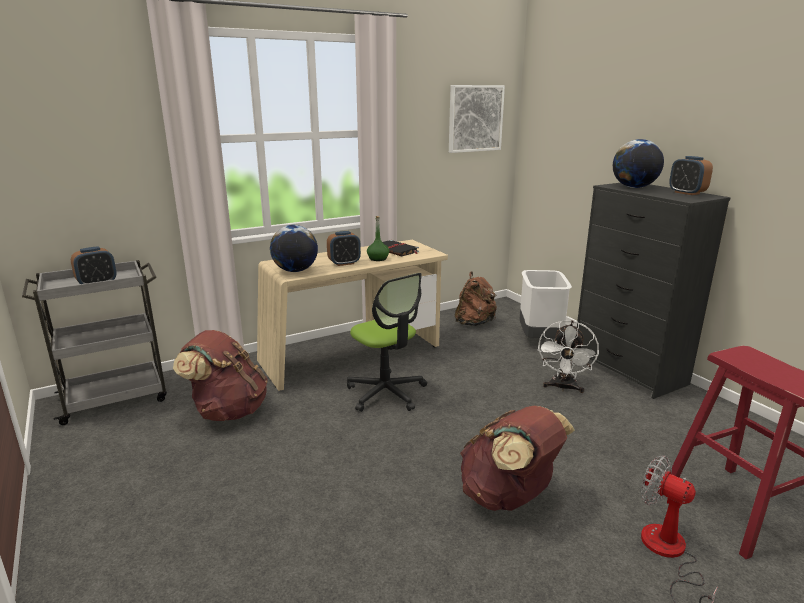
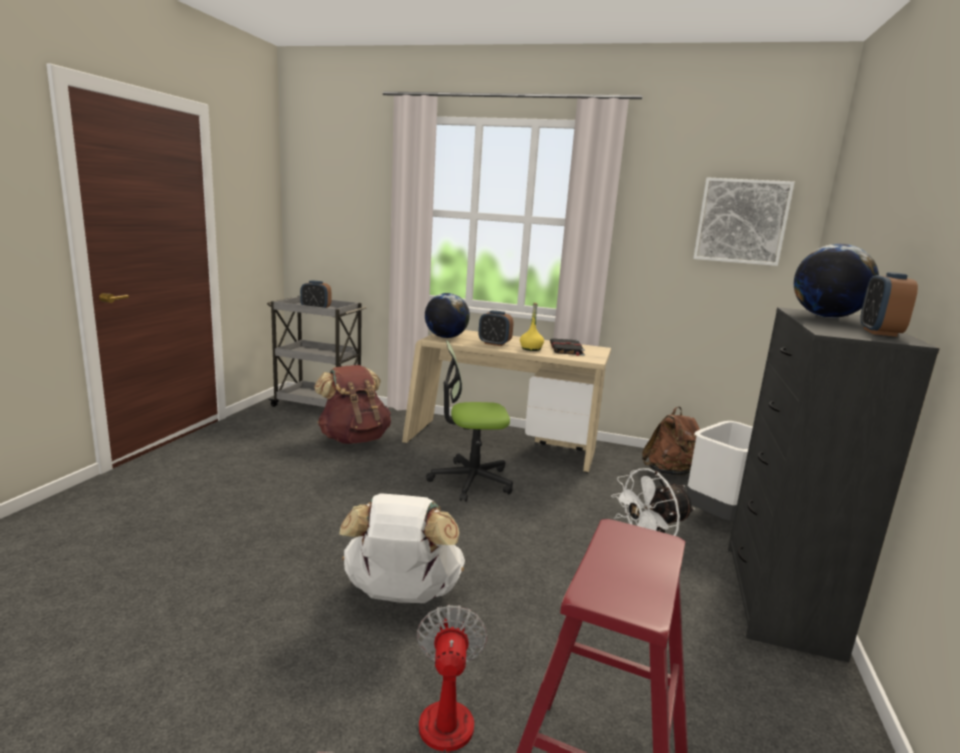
camera: 45 degrees right, 5 degrees down
office chair [347,273,427,412] -> office chair turned 75 degrees clockwise [426,340,513,502]
green bottle [367,216,389,261] -> yellow bottle [520,303,544,351]
brown backpack [460,406,575,511] -> white backpack [339,493,465,603]

